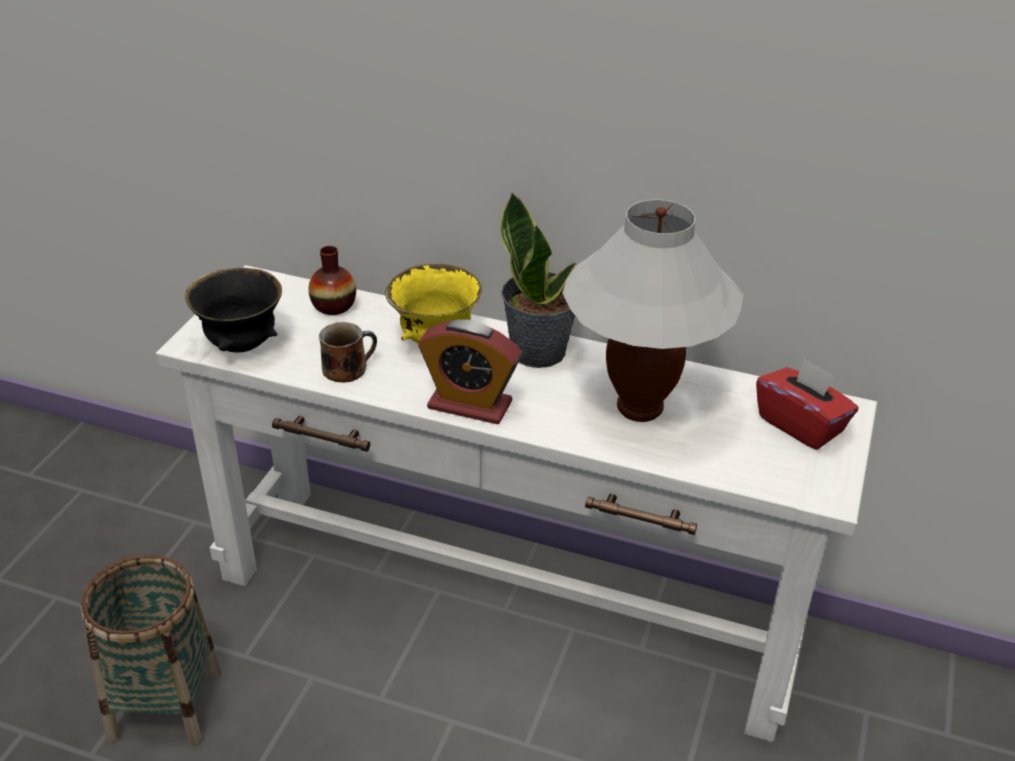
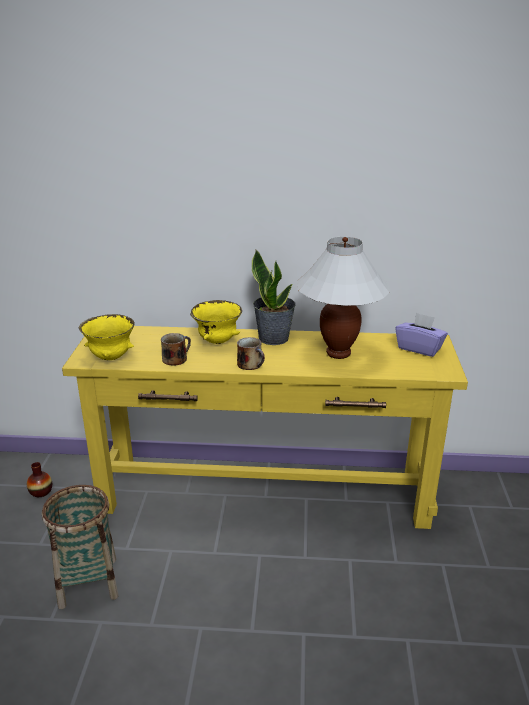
camera: 15 degrees left, 10 degrees down
white console table [156,265,878,742] -> yellow console table [62,326,468,529]
black bowl [185,268,282,353] -> yellow bowl [78,314,135,360]
vase [308,246,356,315] -> vase moved to [27,462,52,497]
alarm clock [418,320,522,424] -> mug [237,337,265,370]
red tissue box [756,358,859,450] -> purple tissue box [395,313,448,357]

